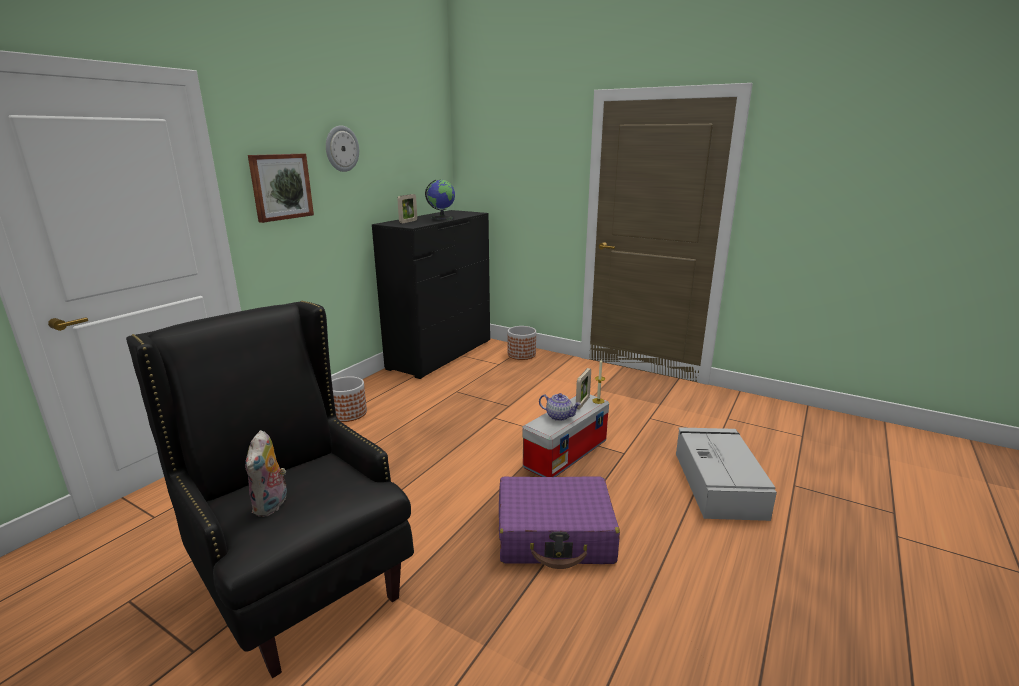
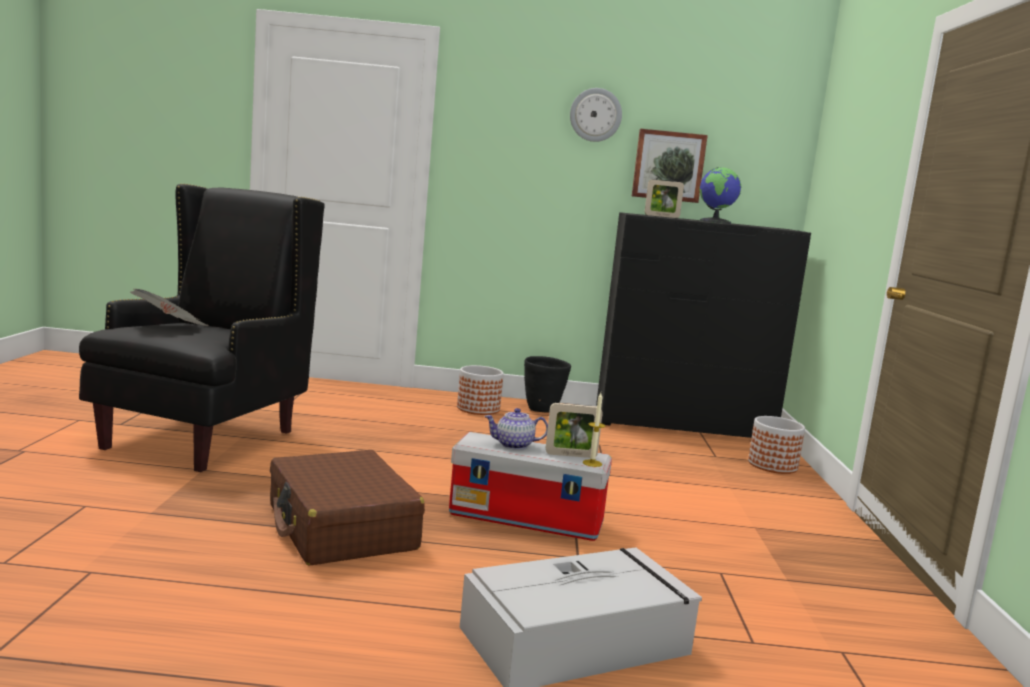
camera: 60 degrees right, 10 degrees down
plush toy [245,430,289,517] -> newspaper [130,289,208,326]
picture [248,154,314,223] -> picture moved to [632,129,708,203]
purple suitcase [499,476,620,569] -> brown suitcase [270,450,425,566]
teapot [539,393,581,421] -> teapot turned 90 degrees clockwise [485,408,548,450]
none -> black planter [524,356,571,413]

